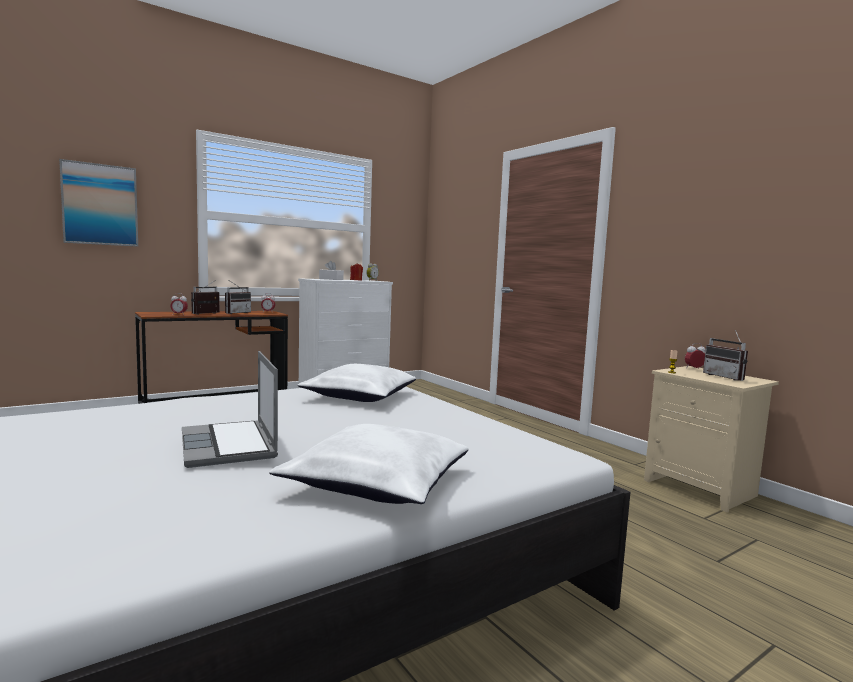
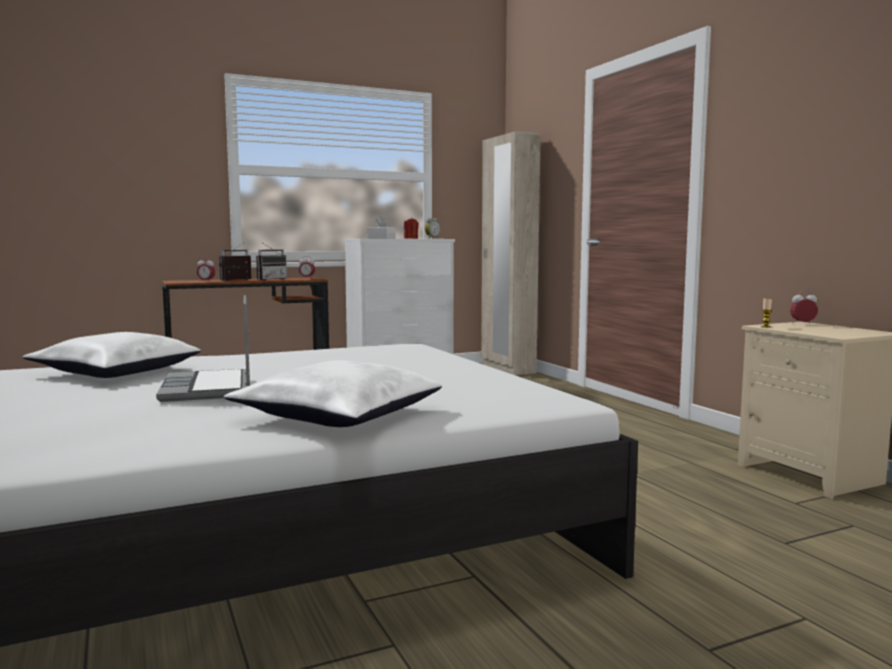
camera: 10 degrees right, 0 degrees up
picture [59,159,138,247] -> none
white pillow [297,364,416,402] -> white pillow moved to [23,332,201,378]
radio [703,330,748,381] -> none
none -> beige wardrobe [481,131,541,375]

